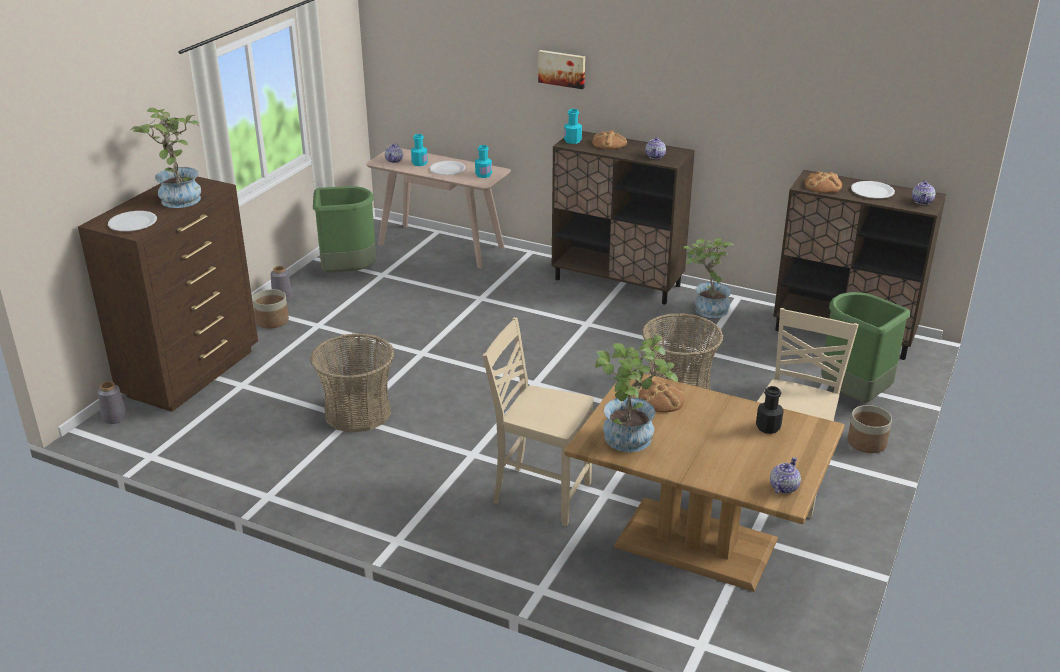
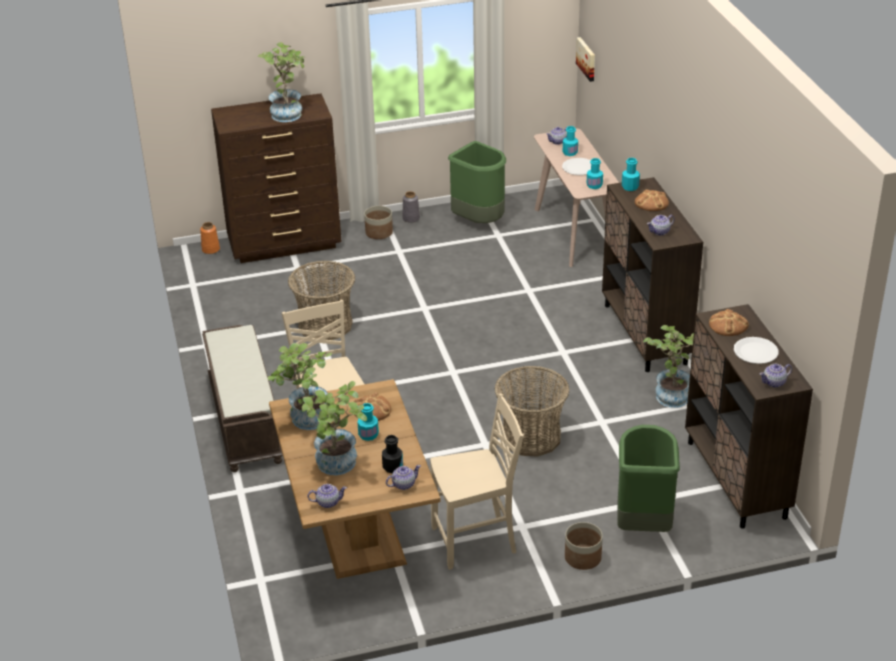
camera: 50 degrees right, 5 degrees up
grey vase [97,381,127,424] -> orange vase [200,222,220,254]
white plate [108,211,157,231] -> none
picture [538,50,585,89] -> picture moved to [576,37,595,82]
none -> brown bench [202,325,283,472]
none -> potted plant [302,381,367,475]
none -> turquoise bottle [357,403,379,441]
none -> teapot [386,465,421,490]

